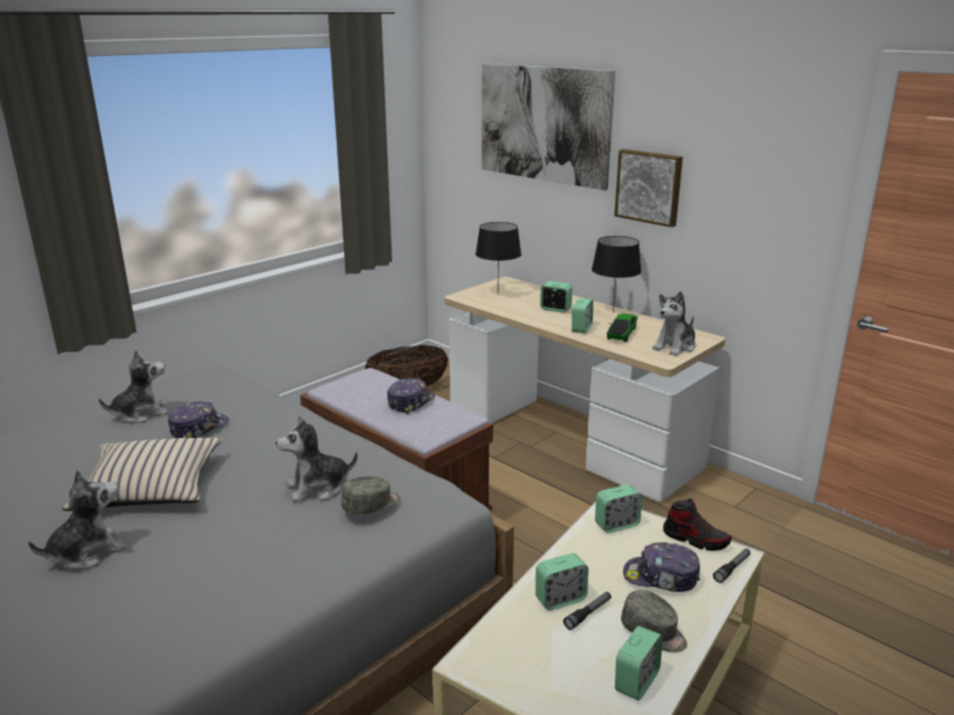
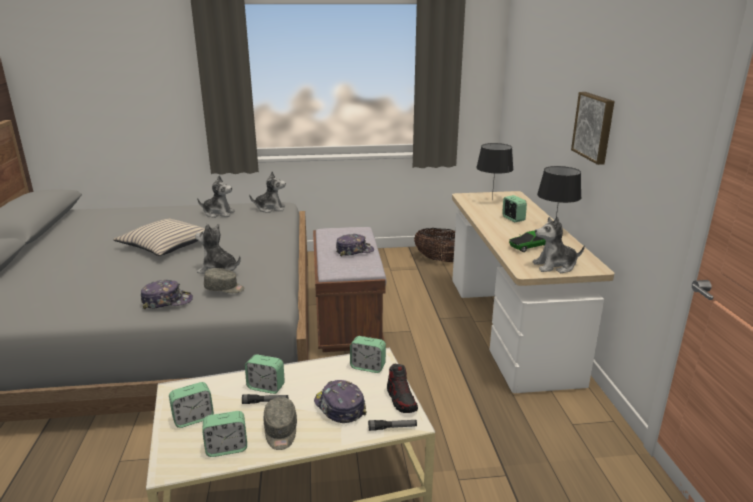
camera: 40 degrees right, 0 degrees up
plush toy [28,470,126,570] -> plush toy moved to [249,171,286,213]
cap [168,401,229,438] -> cap moved to [141,280,193,309]
picture [482,64,615,191] -> none
alarm clock [572,298,593,333] -> alarm clock moved to [169,382,214,428]

